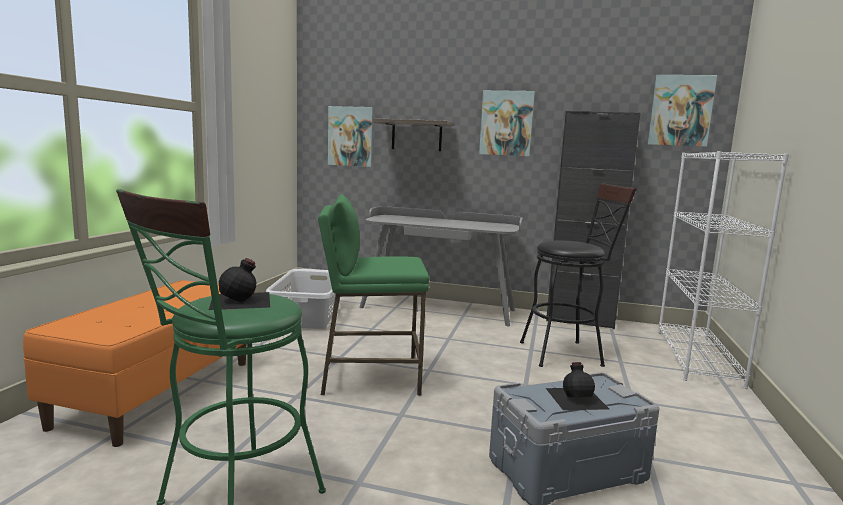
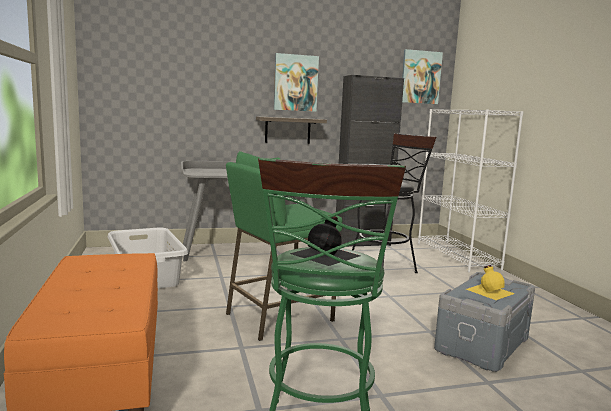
camera: 30 degrees left, 0 degrees up
picture [328,106,374,167] -> none
shelf [373,118,453,151] -> shelf moved to [256,116,327,144]
black bottle [546,362,609,410] -> yellow bottle [466,265,515,300]

